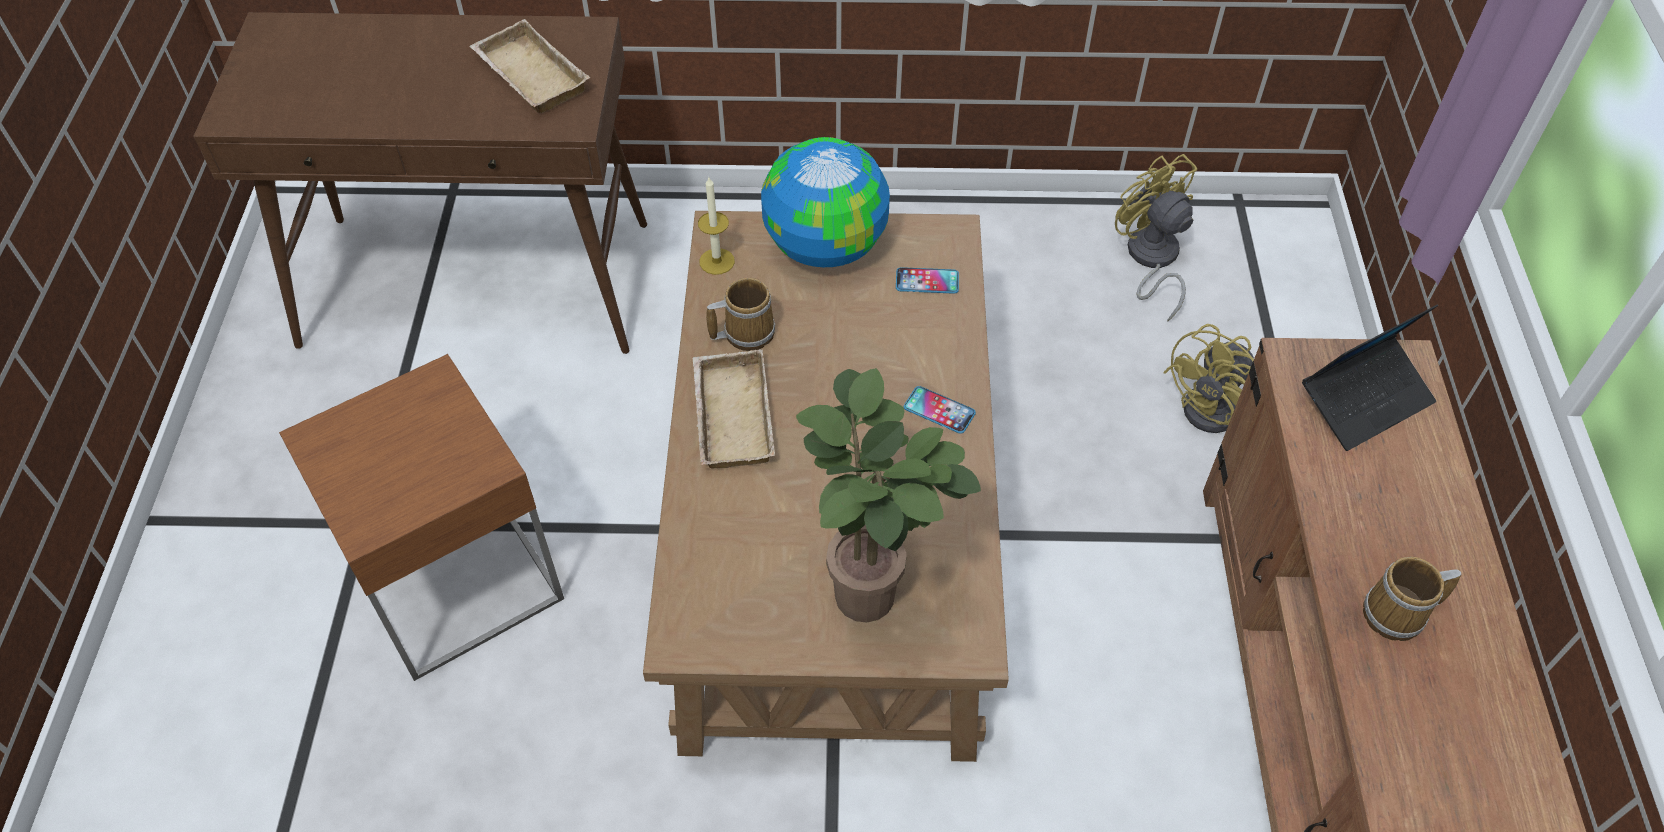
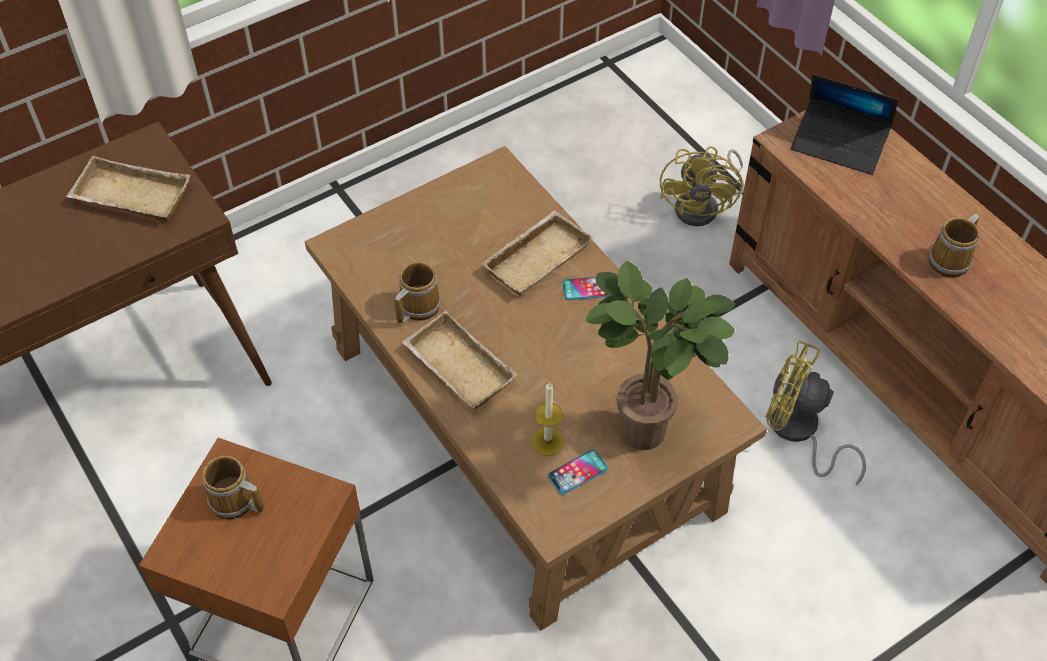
camera: 35 degrees left, 0 degrees up
candle [698,177,735,275] -> candle moved to [532,382,564,456]
globe [761,137,890,267] -> none
phone [896,267,959,294] -> phone moved to [547,450,608,495]
yellow fan [1115,154,1197,322] -> yellow fan moved to [765,340,866,485]
laptop [1302,304,1438,451] -> laptop turned 90 degrees clockwise [791,74,898,175]
none -> mug [202,456,264,520]
none -> beige tray [481,210,593,296]

